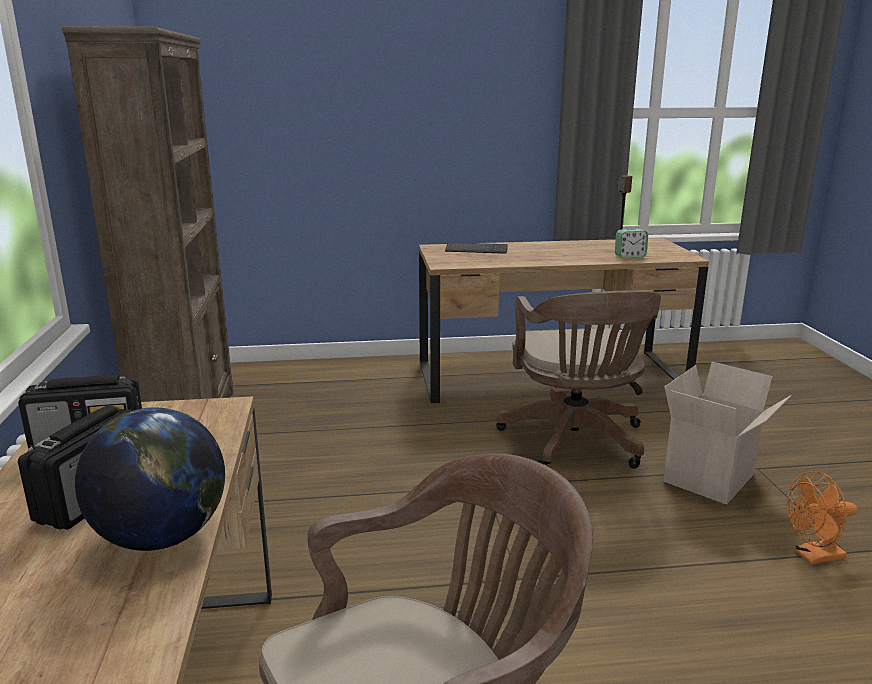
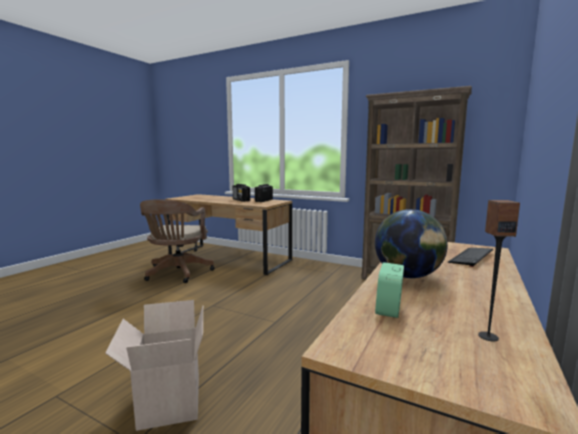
camera: 125 degrees right, 10 degrees down
globe [75,408,225,551] -> globe moved to [375,209,448,279]
brown office chair [496,291,661,469] -> none
orange fan [787,471,858,565] -> none

